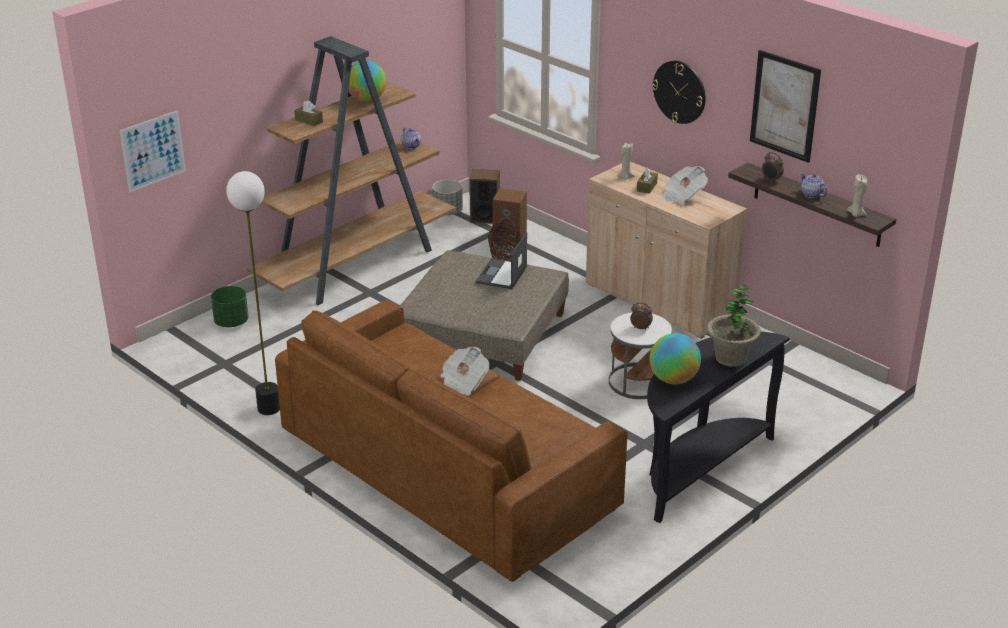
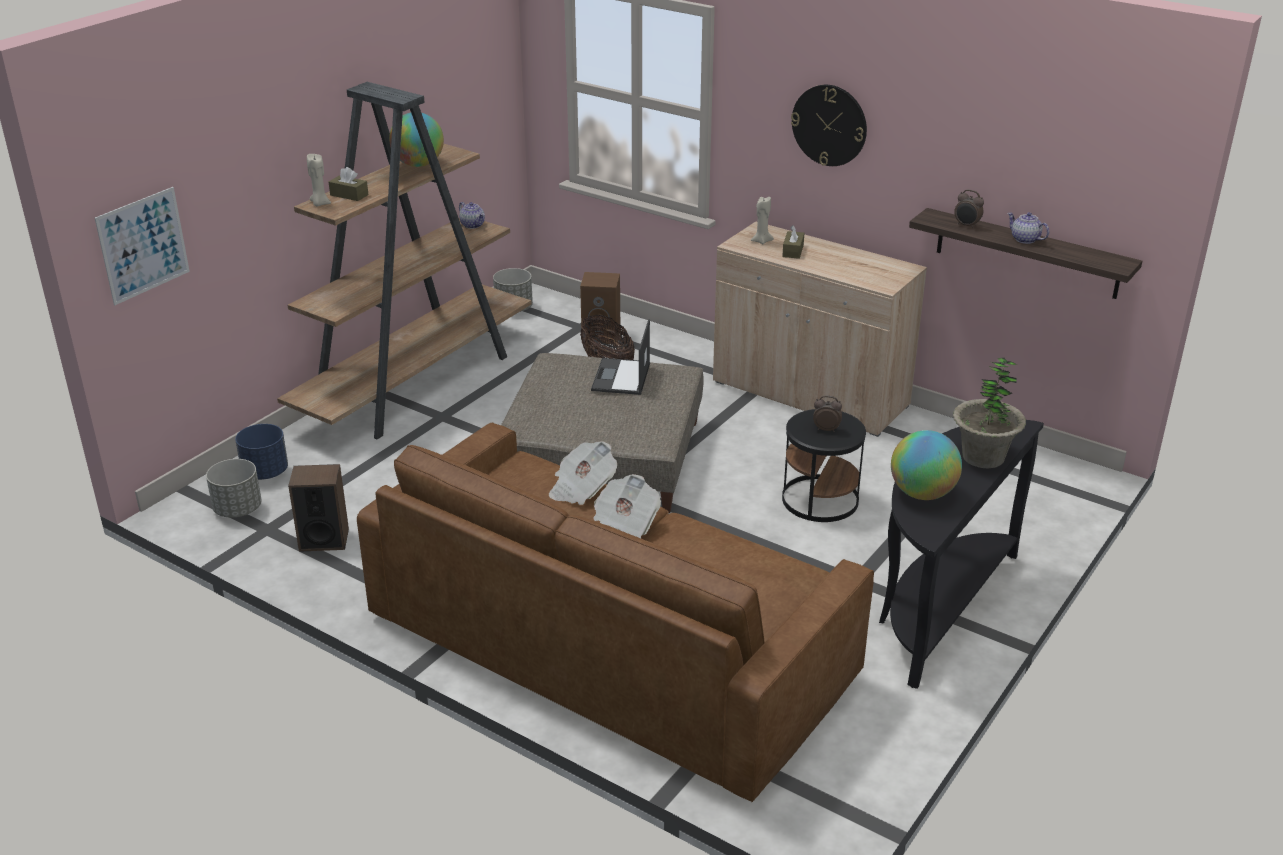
camera: 10 degrees left, 0 degrees up
green planter [211,286,249,327] -> blue planter [235,424,288,480]
floor lamp [226,171,280,415] -> none
speaker [469,169,500,224] -> speaker moved to [288,464,349,552]
white side table [609,312,672,399] -> black side table [782,409,866,522]
newspaper [661,166,708,204] -> newspaper moved to [549,441,617,505]
picture [750,50,821,163] -> none
beige candle [847,175,867,217] -> beige candle moved to [307,154,331,206]
none -> grey planter [206,459,262,517]

